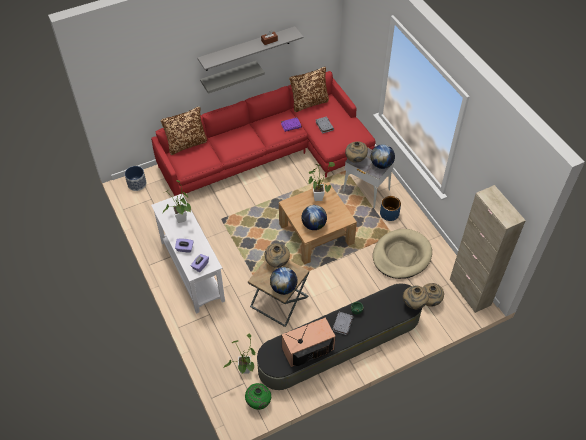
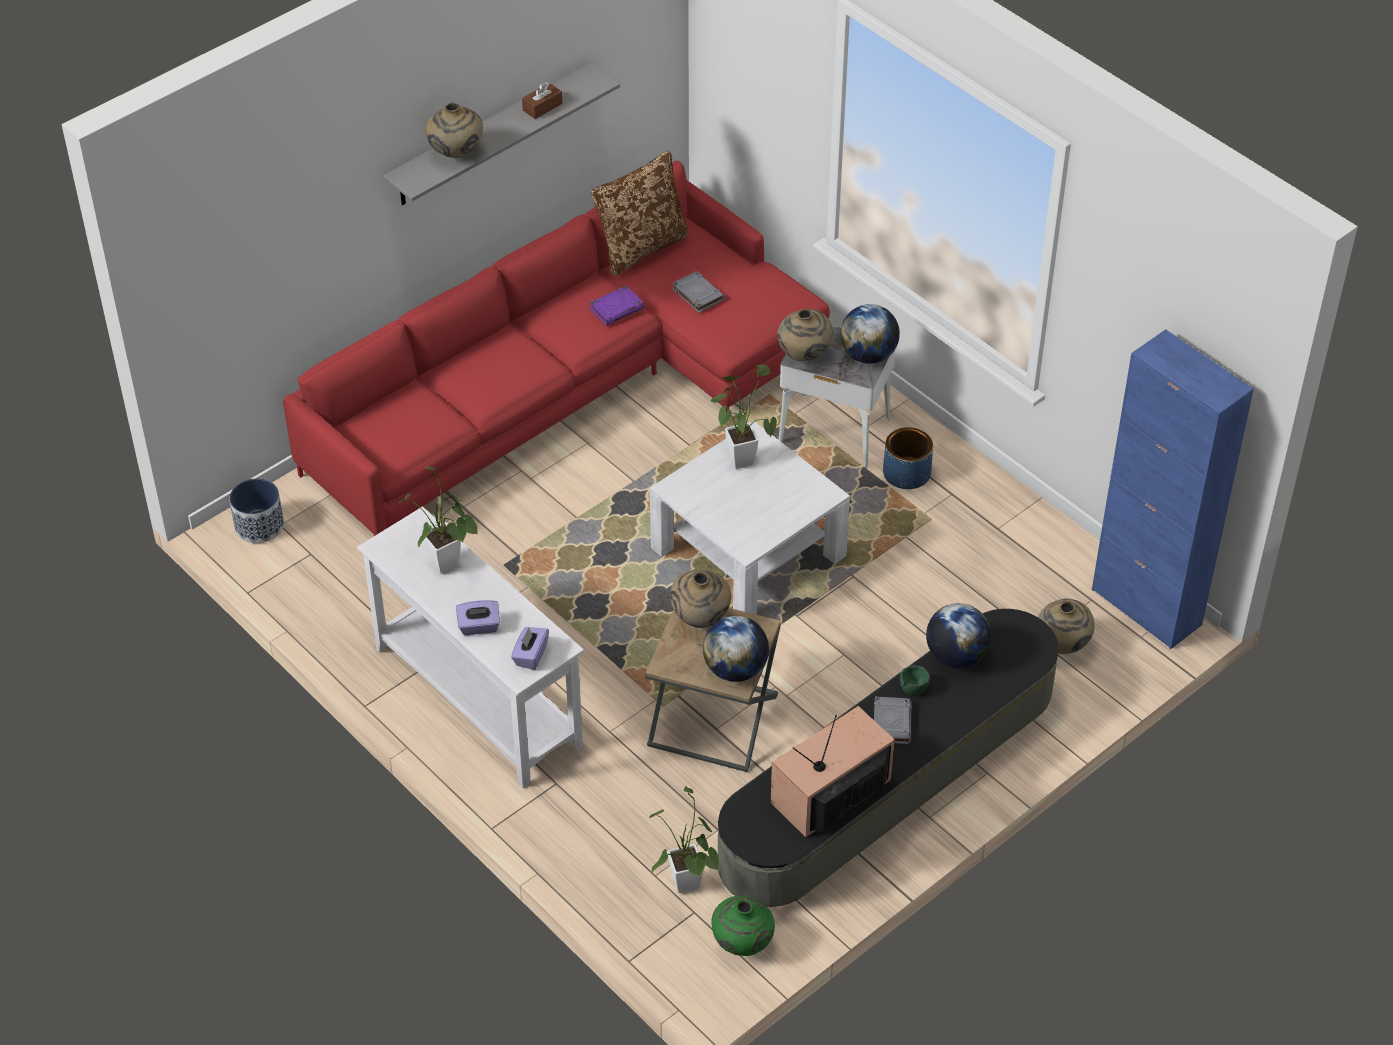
camera: 15 degrees left, 5 degrees down
brown pillow [160,107,207,155] -> none
grey shelf [200,61,265,94] -> none
brown coffee table [279,182,357,265] -> white coffee table [650,421,850,615]
globe [301,205,327,230] -> globe moved to [926,603,991,668]
beige dog bed [373,229,432,279] -> none
beige vase [403,286,429,309] -> beige vase moved to [425,103,483,158]
beige cabinet [450,185,526,313] -> blue cabinet [1092,329,1254,649]

